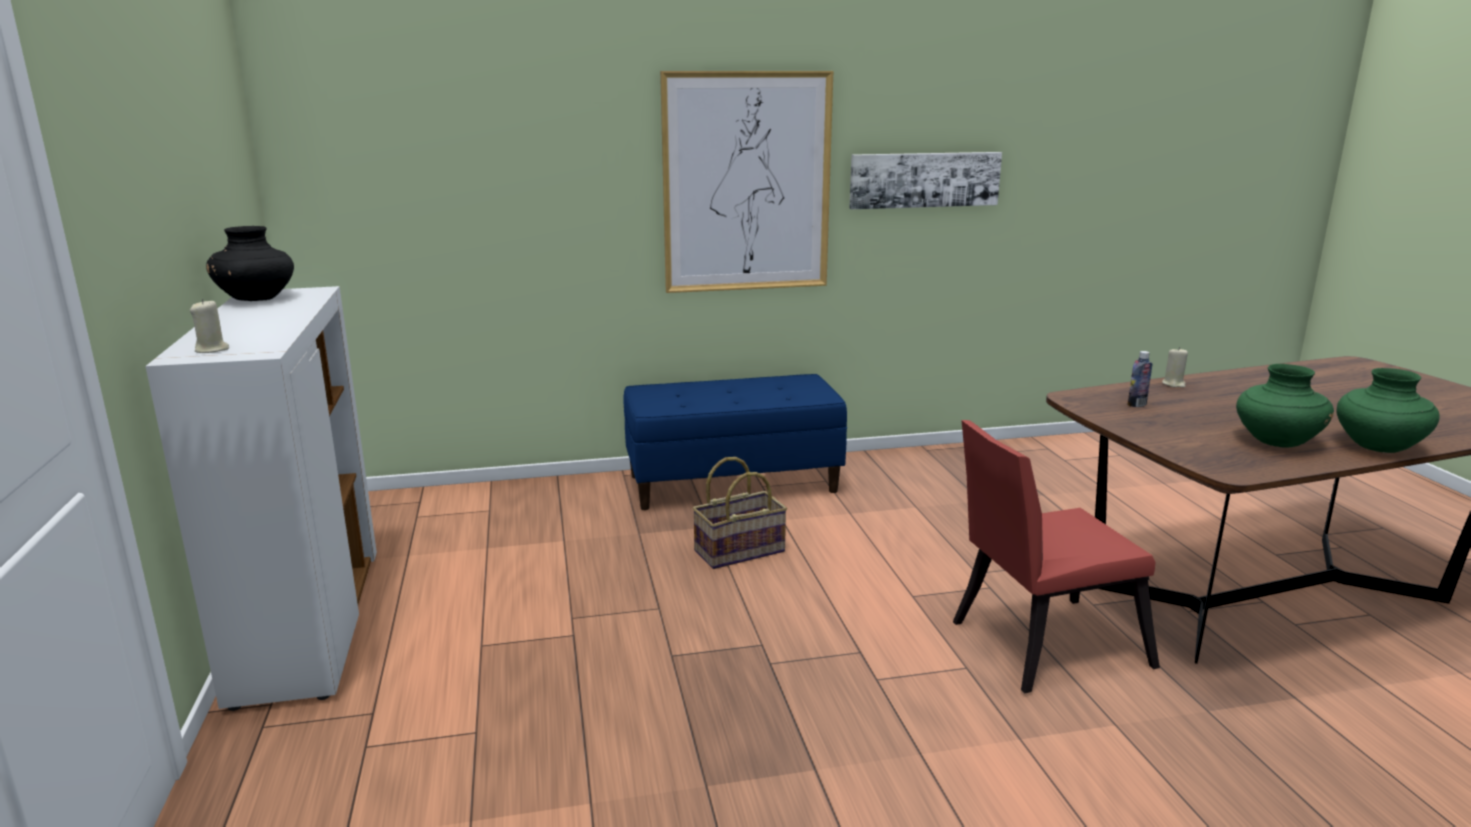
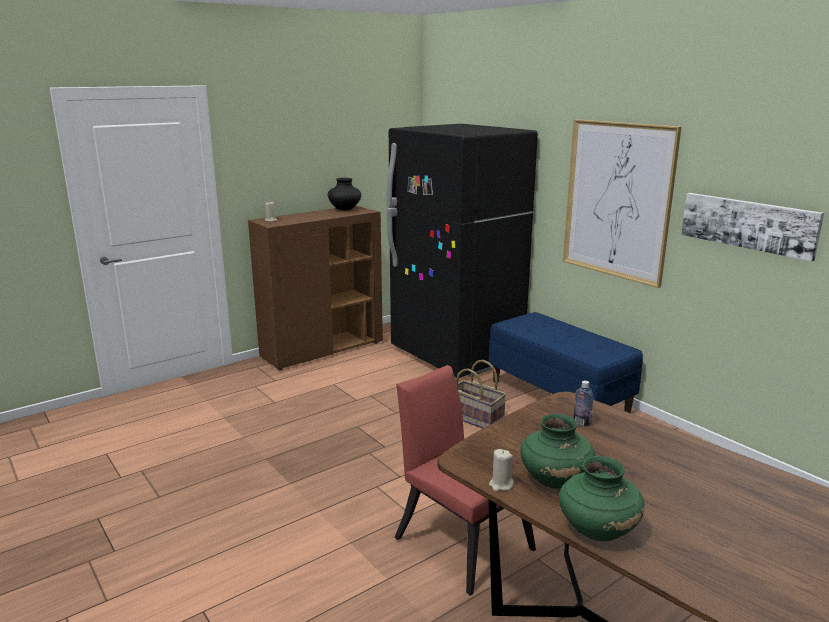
camera: 65 degrees right, 0 degrees up
white cabinet [145,286,377,711] -> brown cabinet [248,206,383,370]
beige candle [1162,347,1188,388] -> beige candle moved to [489,449,514,491]
none -> black fridge [386,124,538,378]

